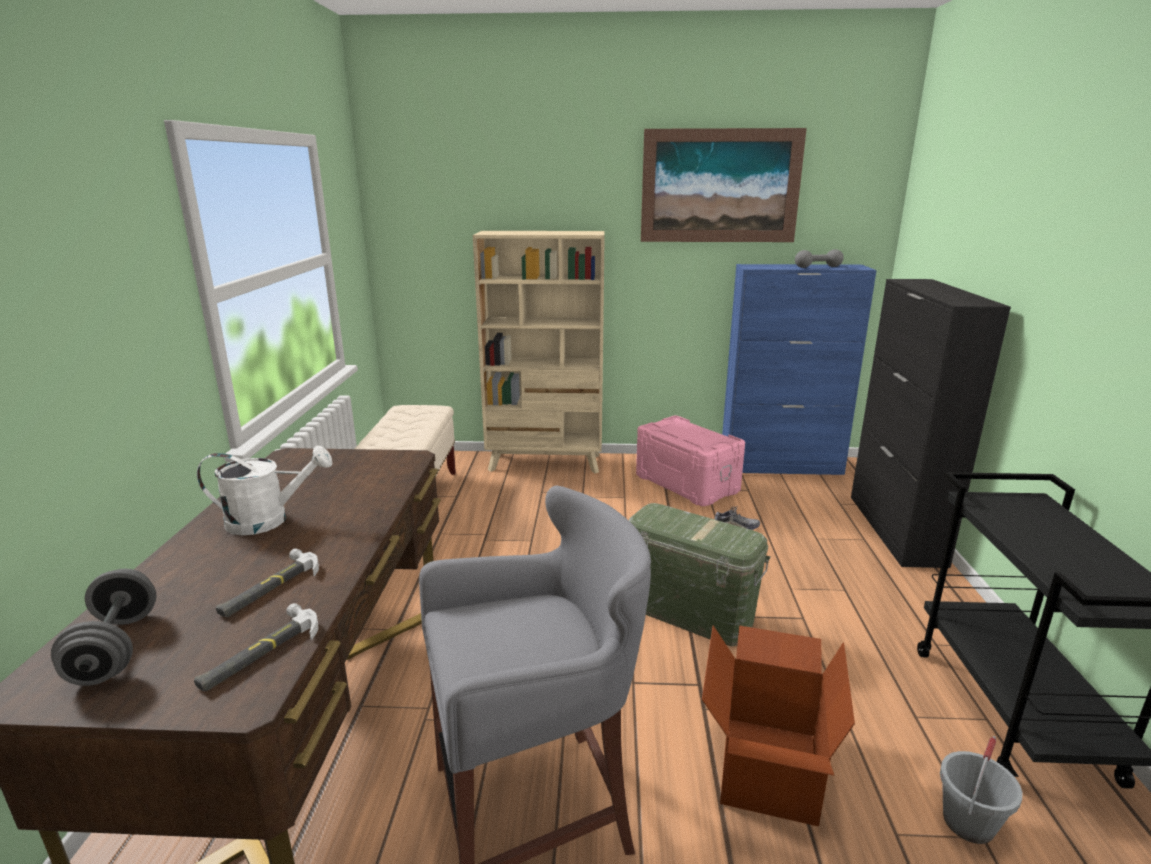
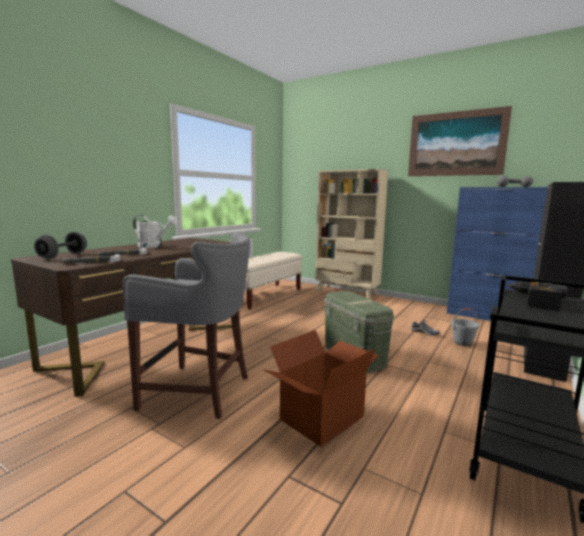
camera: 30 degrees right, 10 degrees down
pink storage box [636,415,745,506] -> none
grey bucket [940,736,1023,844] -> grey bucket moved to [451,308,479,346]
none -> power drill [506,282,567,310]

